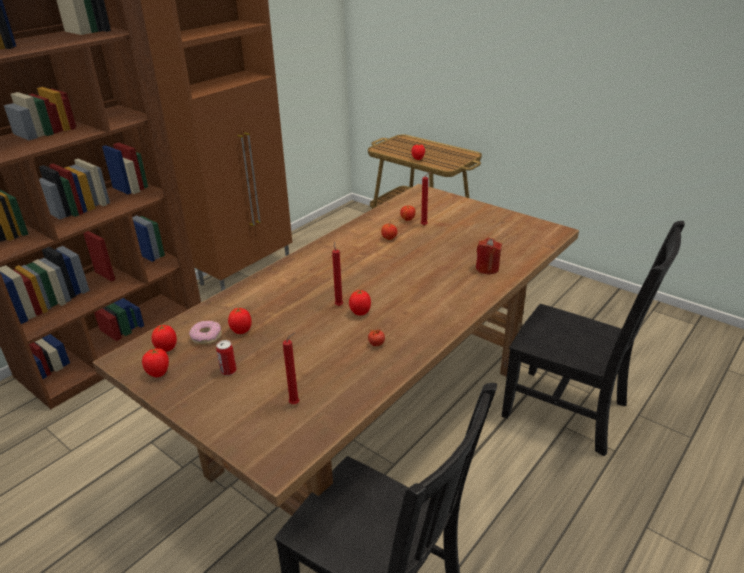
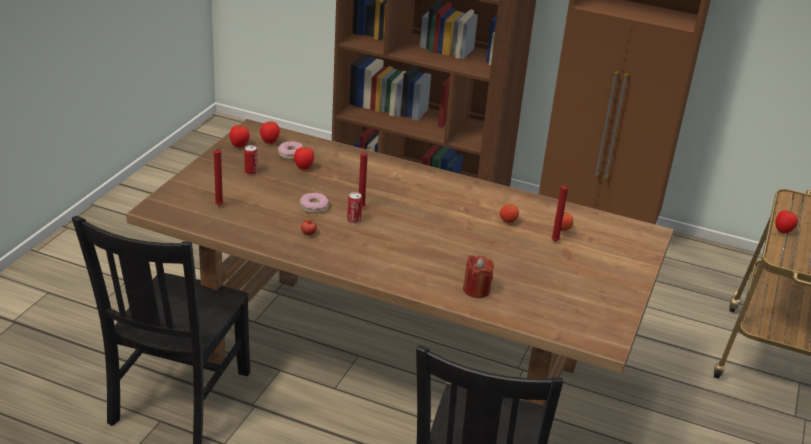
camera: 70 degrees right, 0 degrees up
tomato [349,290,371,315] -> can [347,192,362,224]
none -> donut [300,193,329,213]

